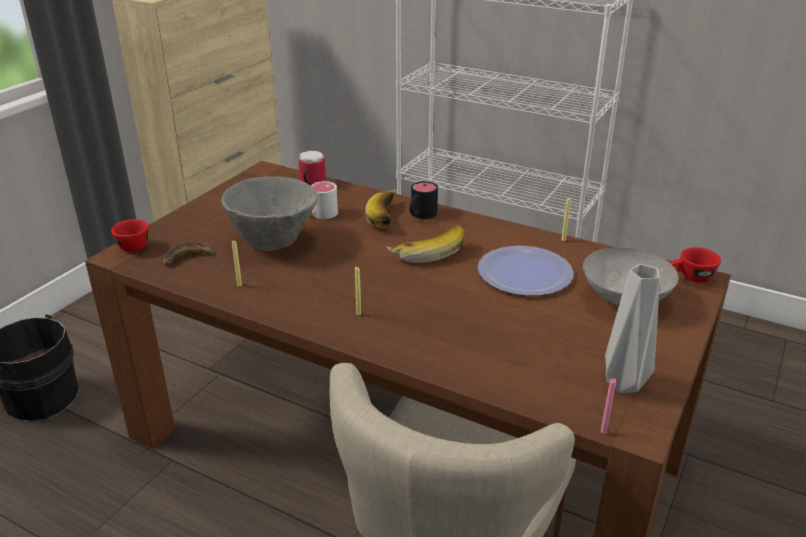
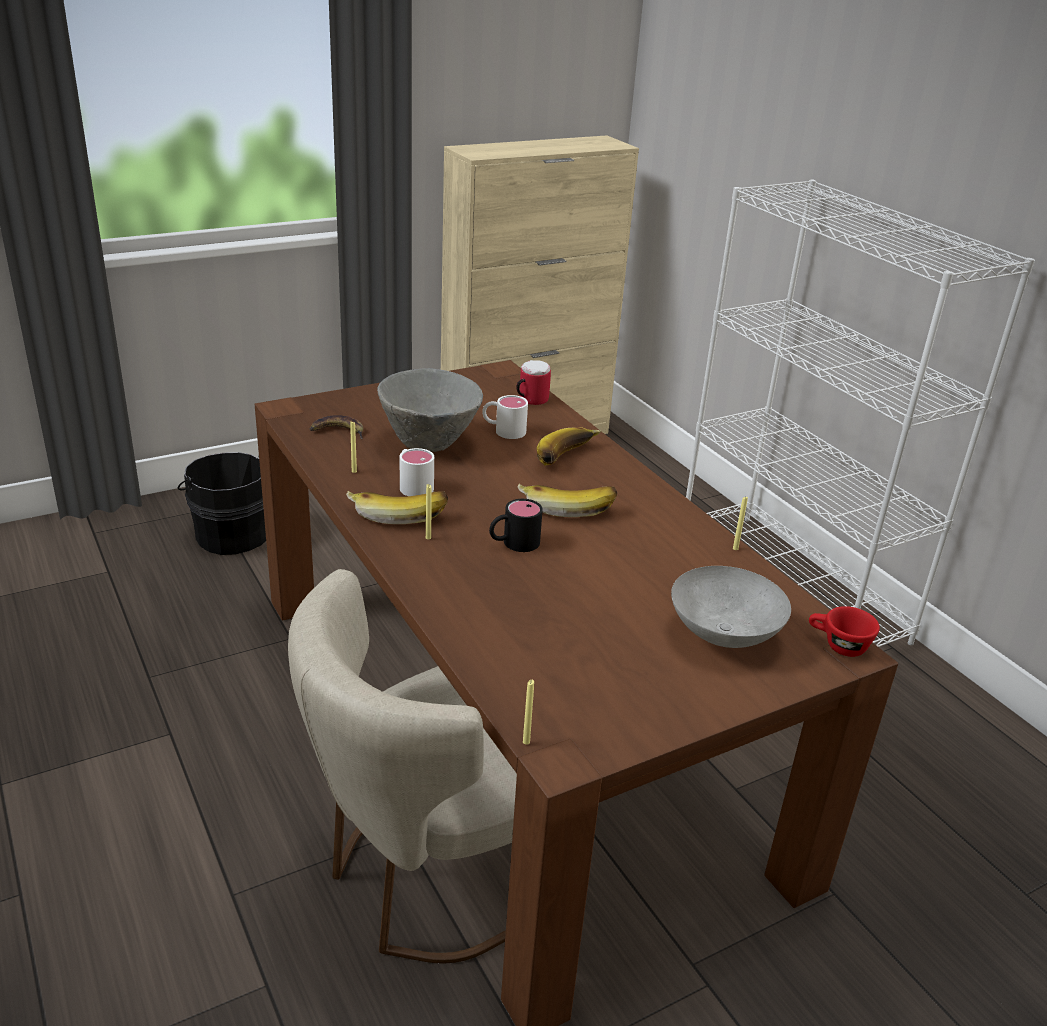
camera: 30 degrees right, 0 degrees up
red cup [111,219,149,252] -> none
black mug [409,181,438,219] -> black mug moved to [489,499,543,552]
plate [478,246,574,296] -> none
pink candle [601,378,616,434] -> yellow candle [523,680,534,745]
grey vase [605,264,660,393] -> none
none -> banana [346,491,448,524]
none -> white mug [400,448,434,496]

